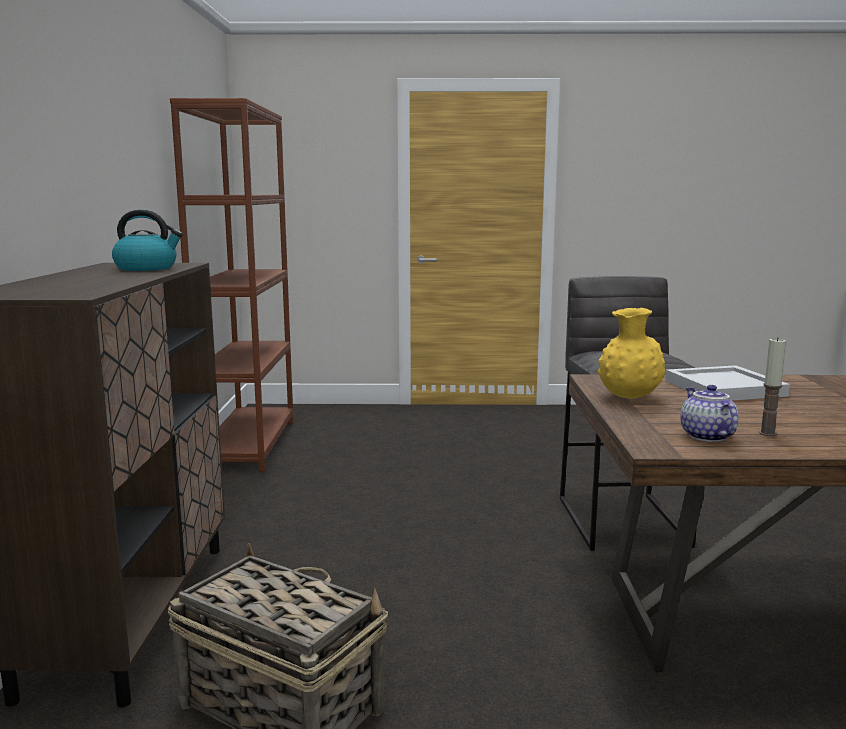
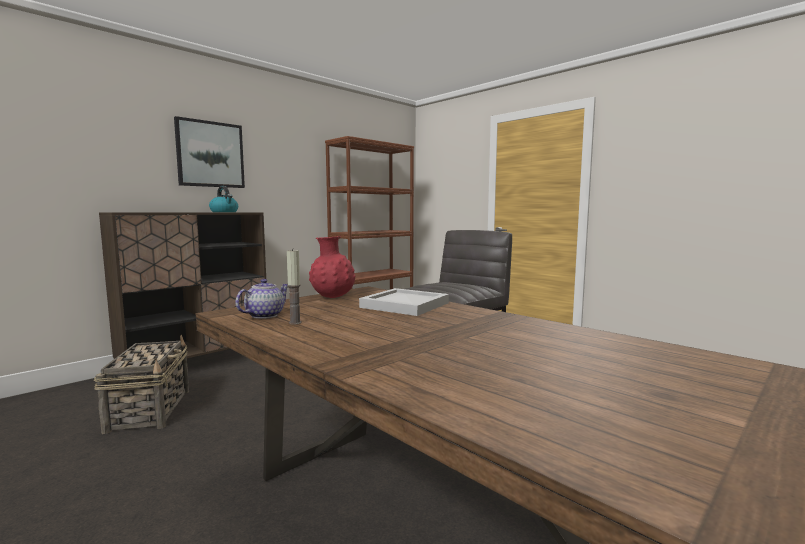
camera: 45 degrees right, 5 degrees down
yellow vase [598,308,665,399] -> red vase [309,236,355,298]
none -> picture [174,116,245,188]

